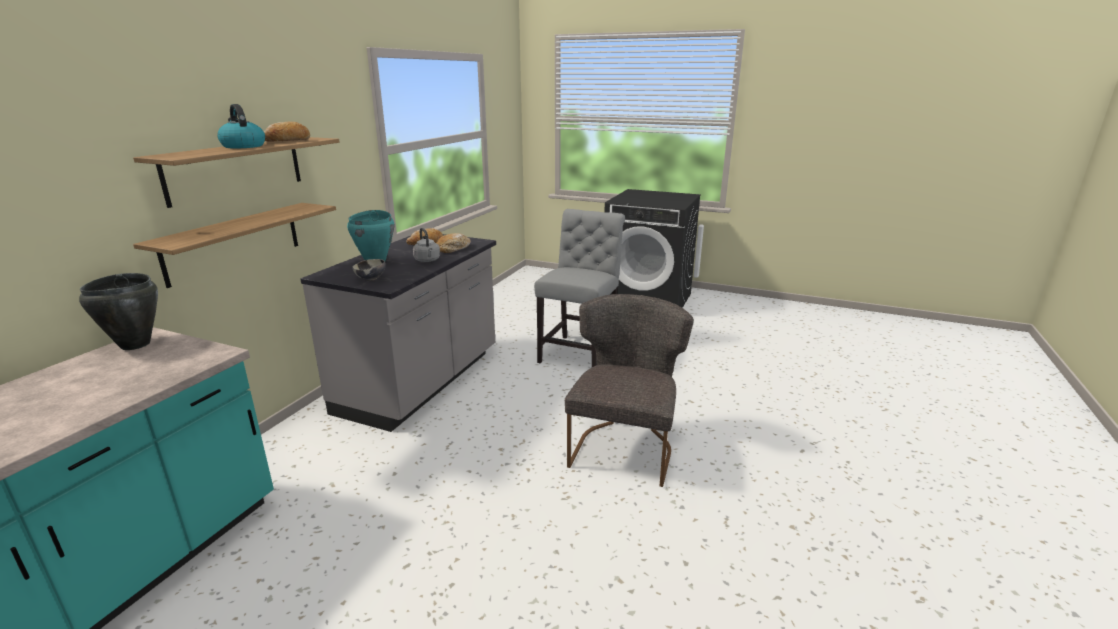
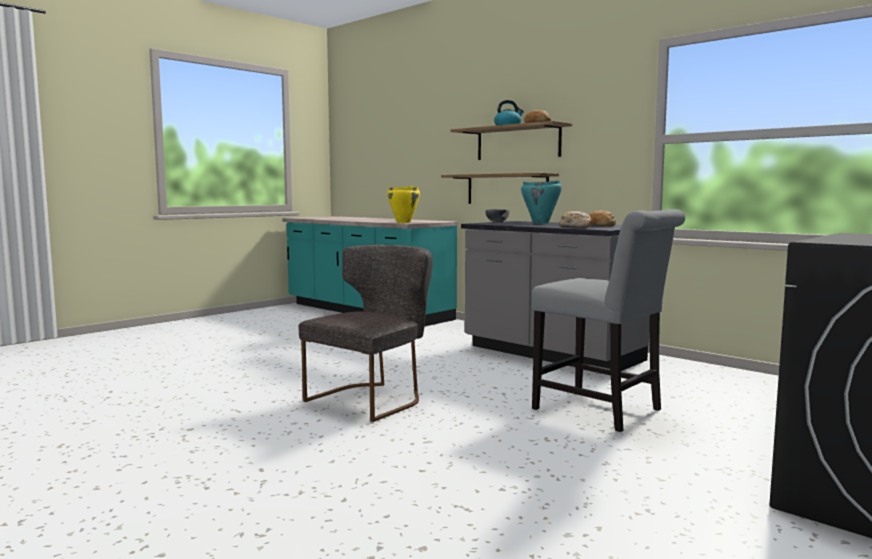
camera: 110 degrees right, 15 degrees down
black cooking pot [79,273,158,350] -> none
grey kettle [413,228,440,262] -> none
grey chair [565,294,694,487] -> grey chair turned 90 degrees counterclockwise [299,245,433,422]
none -> yellow cooking pot [387,186,420,223]

